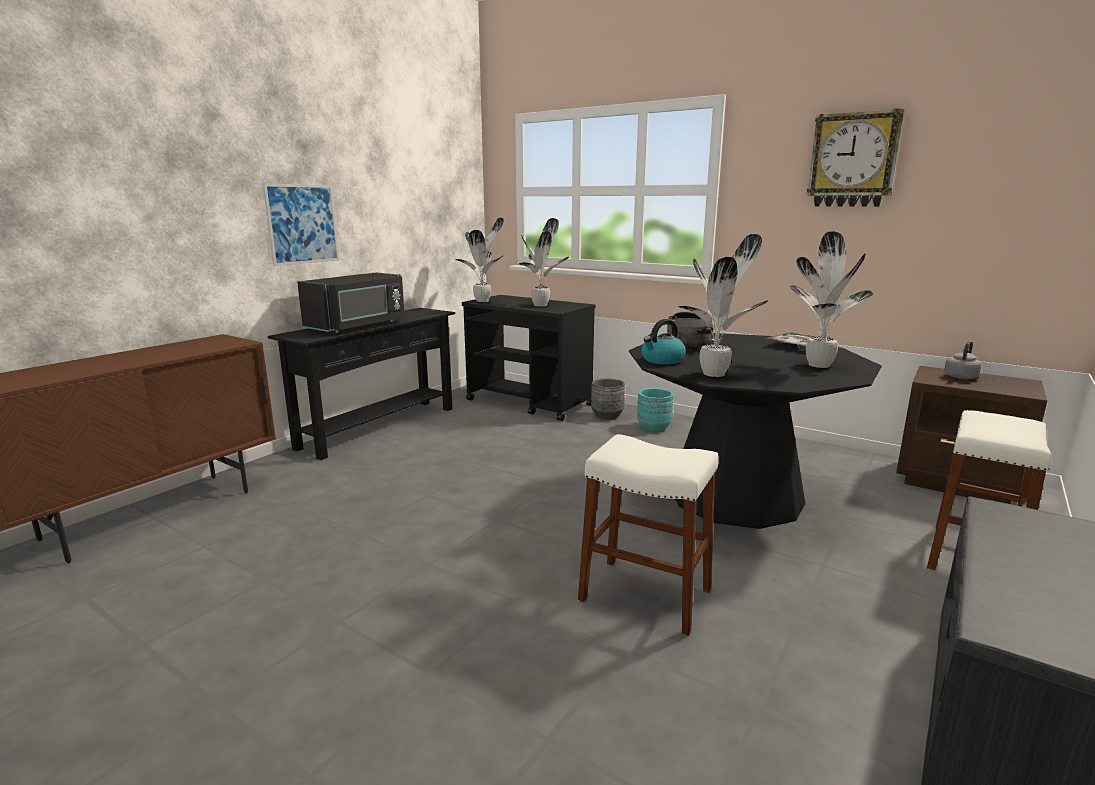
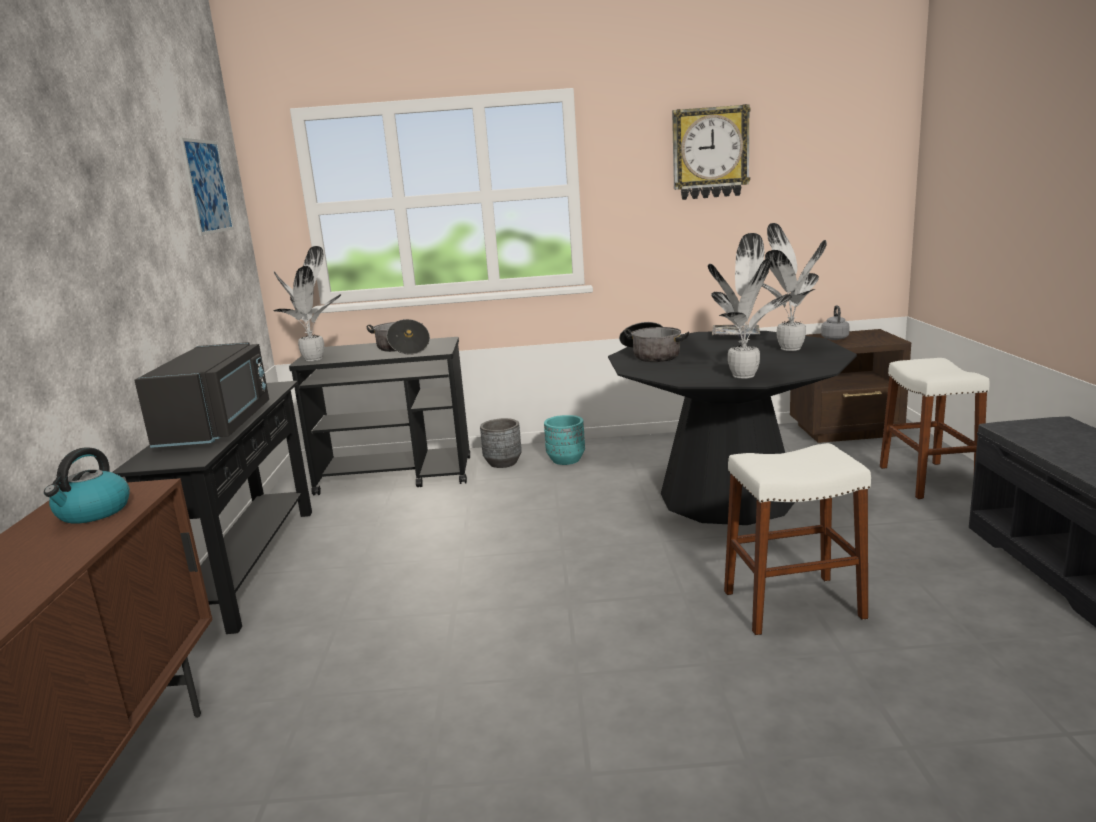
camera: 35 degrees left, 0 degrees up
picture [263,184,339,266] -> picture moved to [180,138,234,236]
potted plant [519,218,569,306] -> cooking pot [367,319,430,355]
kettle [641,319,686,365] -> kettle moved to [44,448,130,524]

